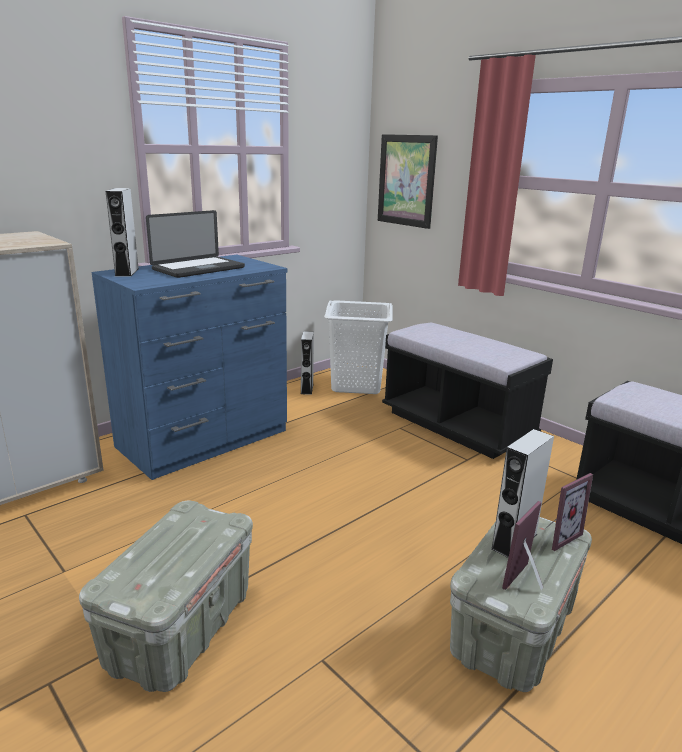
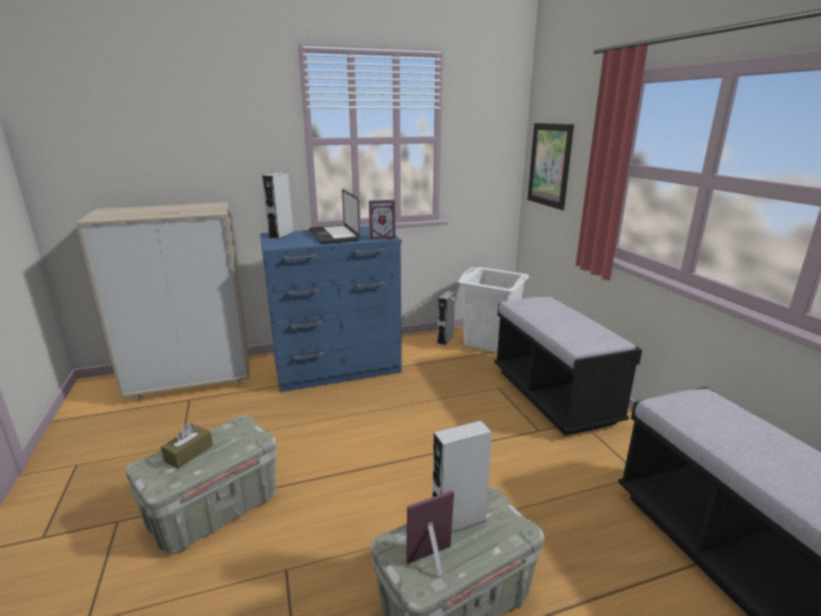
camera: 25 degrees right, 0 degrees up
laptop [146,210,245,278] -> laptop turned 90 degrees clockwise [309,189,360,244]
picture frame [546,473,593,551] -> picture frame moved to [369,200,396,240]
none -> brown tissue box [161,423,213,469]

